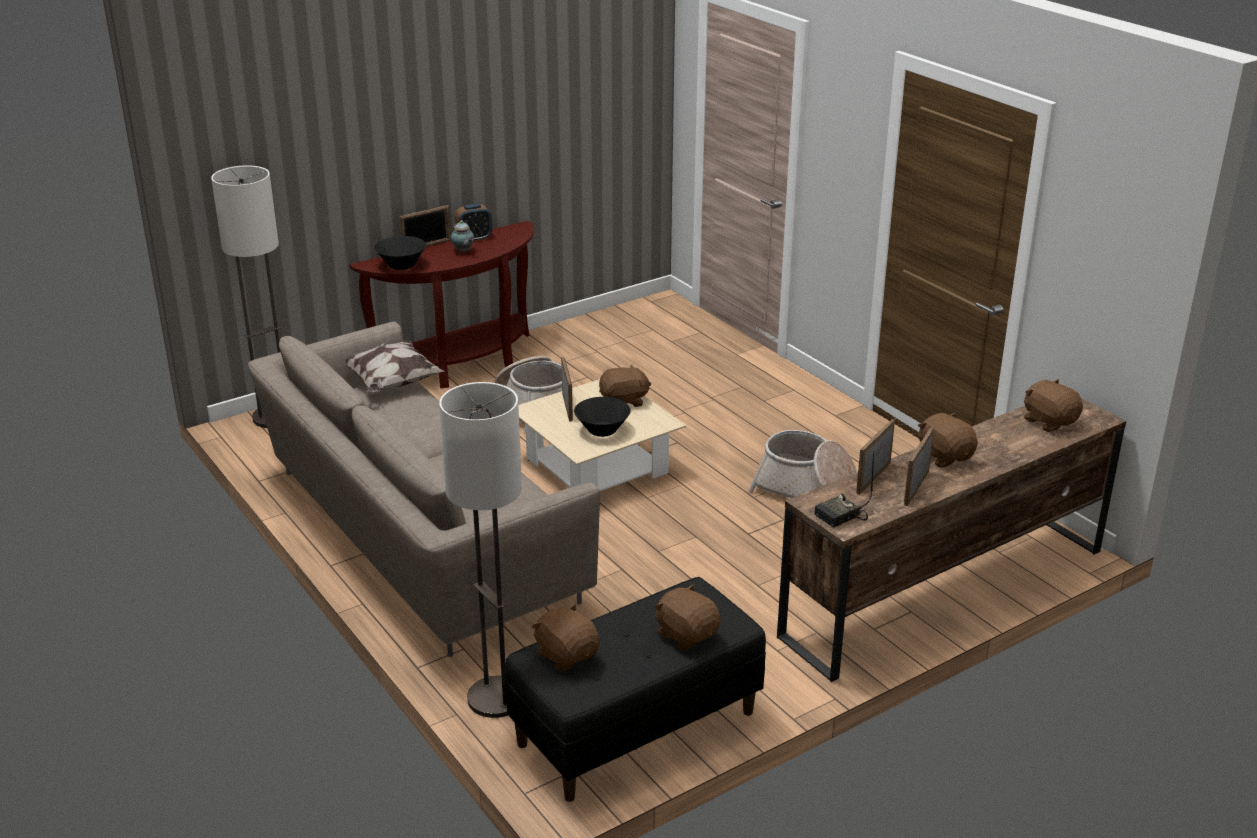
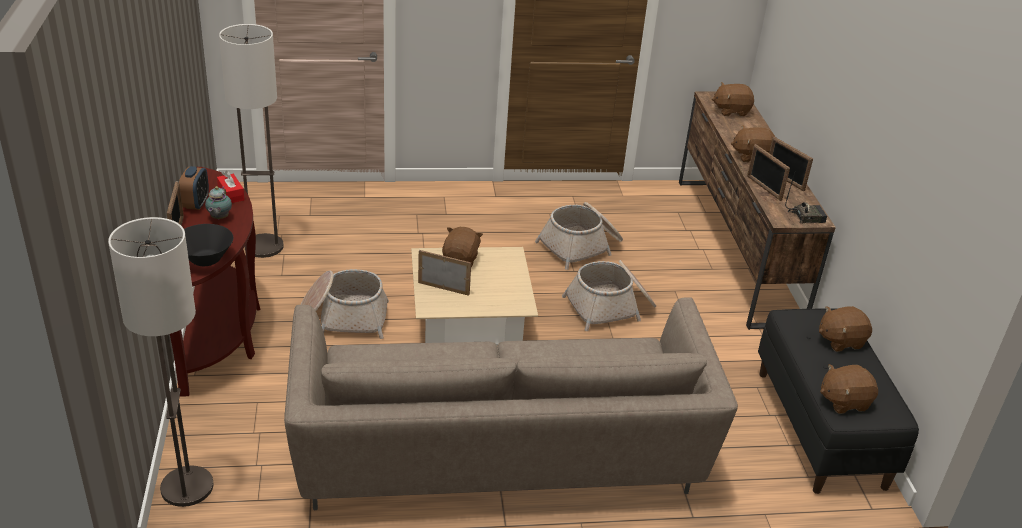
camera: 65 degrees left, 5 degrees up
pillow [345,340,444,394] -> none
floor lamp [439,382,522,718] -> floor lamp moved to [219,24,284,258]
teapot [451,220,474,253] -> teapot turned 105 degrees clockwise [205,186,232,219]
black bowl [574,397,631,437] -> none
radio [814,451,874,528] -> radio turned 90 degrees counterclockwise [785,173,827,223]
none -> red tissue box [217,171,244,203]
none -> basket [562,260,656,331]

